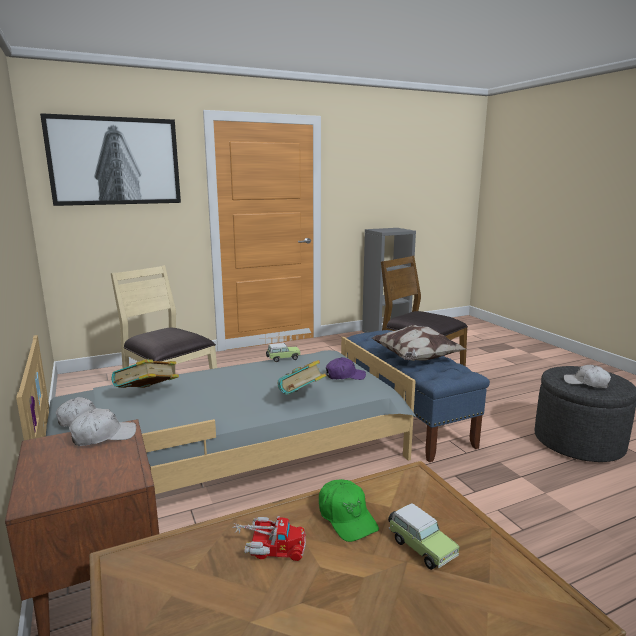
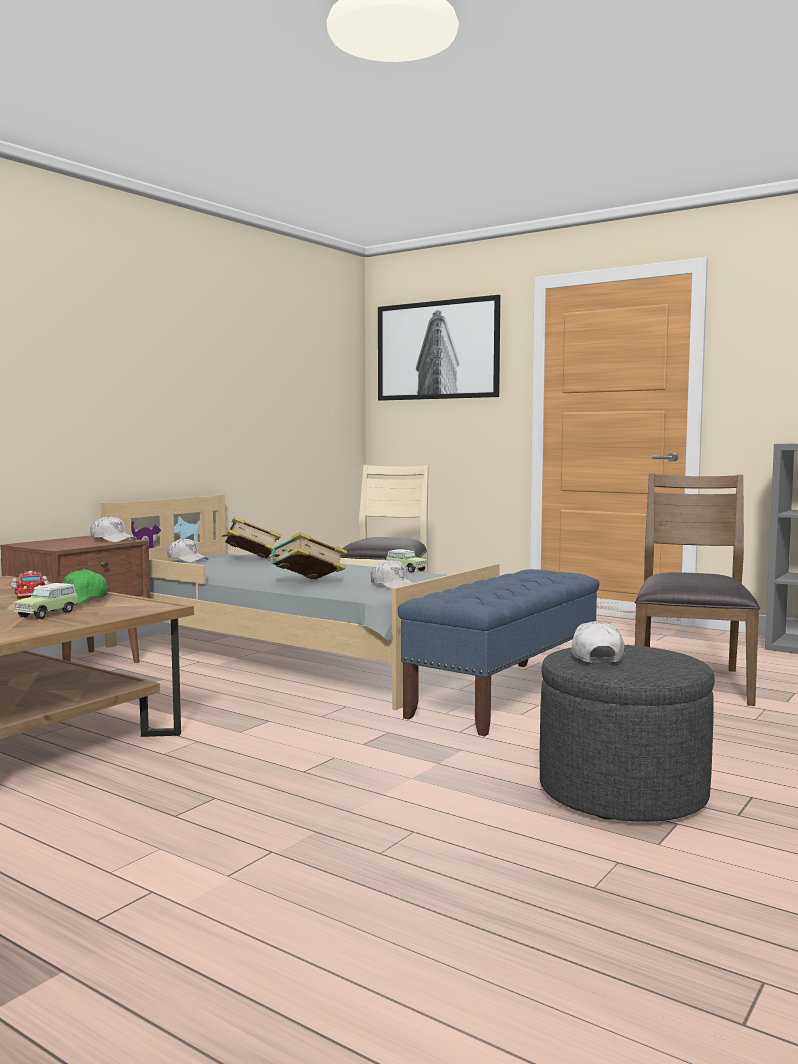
camera: 60 degrees right, 10 degrees down
purple cap [326,357,366,380] -> white cap [371,559,413,589]
pillow [372,325,466,361] -> none

